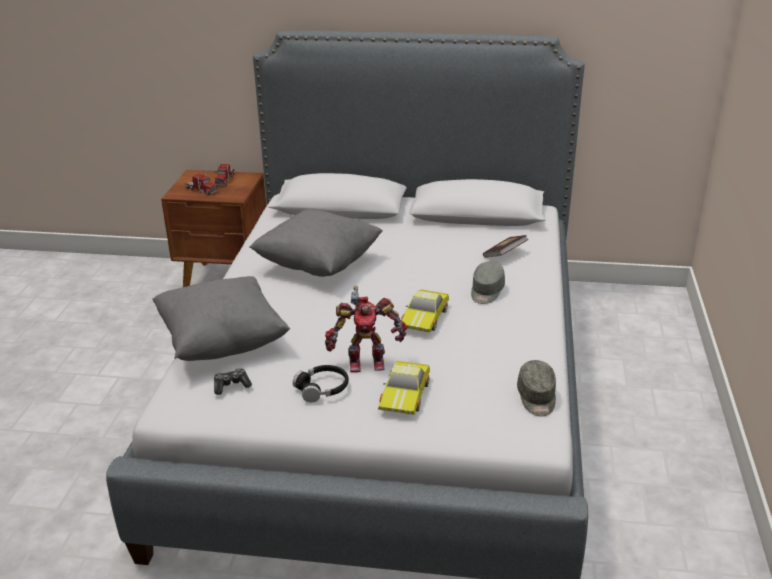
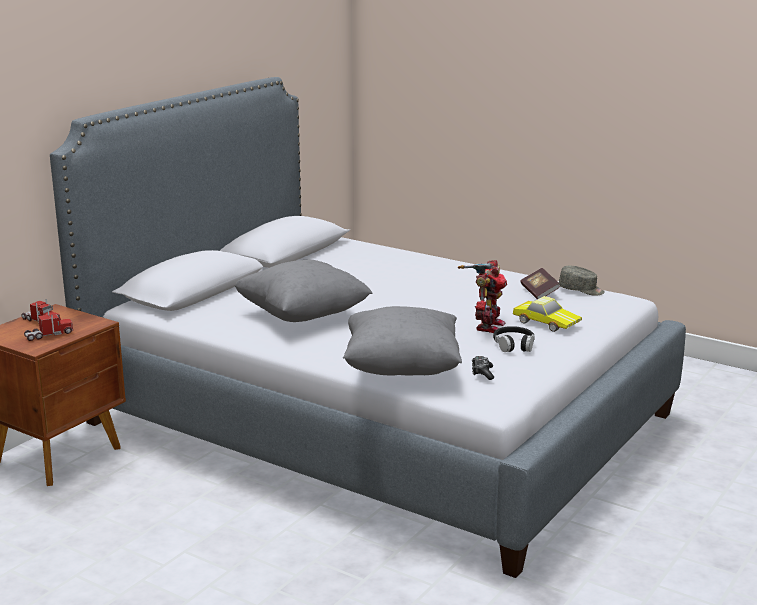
camera: 65 degrees left, 10 degrees down
toy car [401,289,449,332] -> none
grey cap [471,261,505,304] -> none
book [483,235,528,258] -> book moved to [520,268,560,299]

